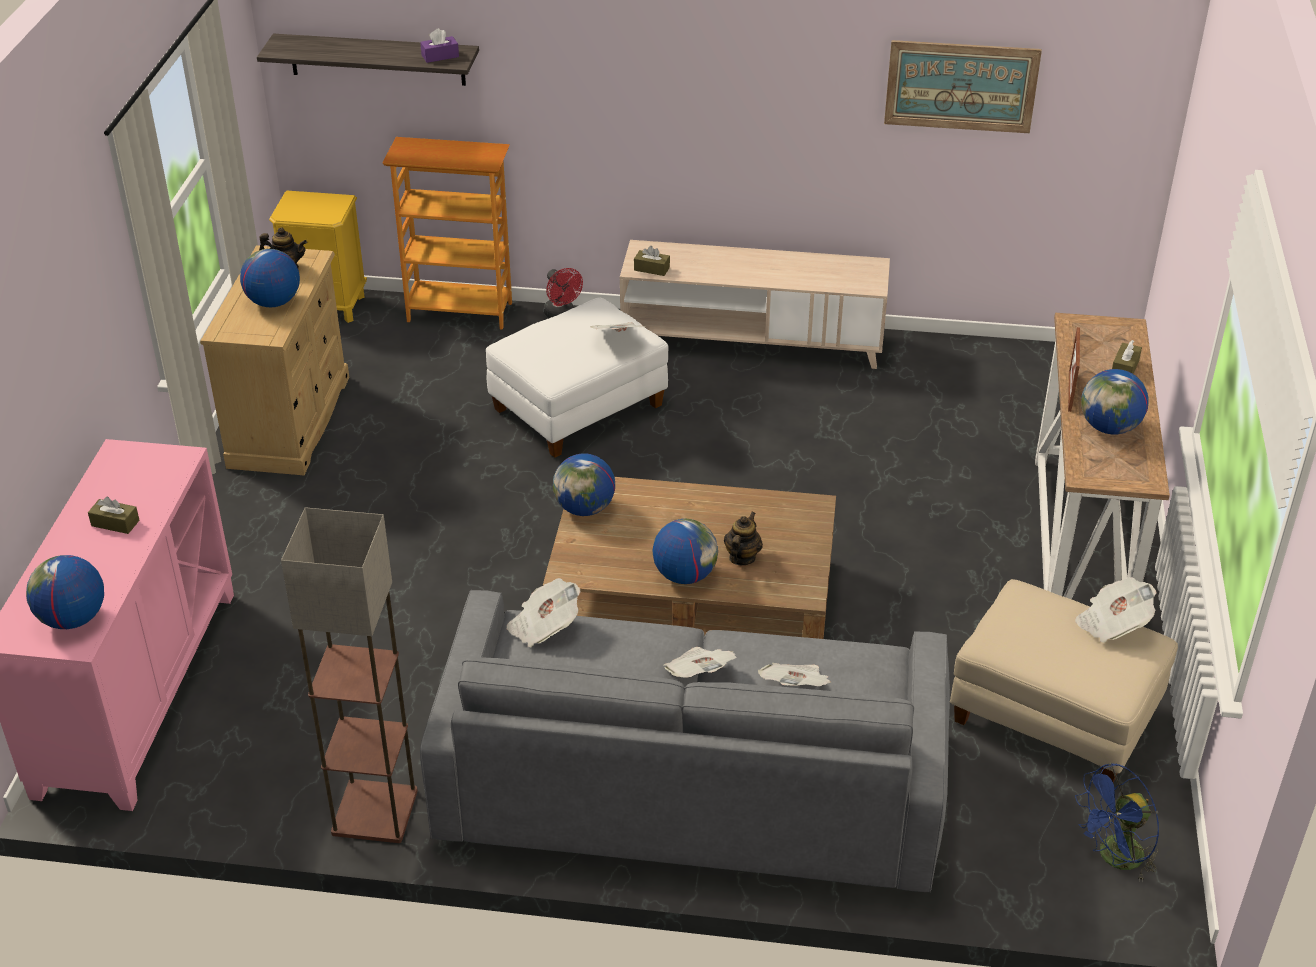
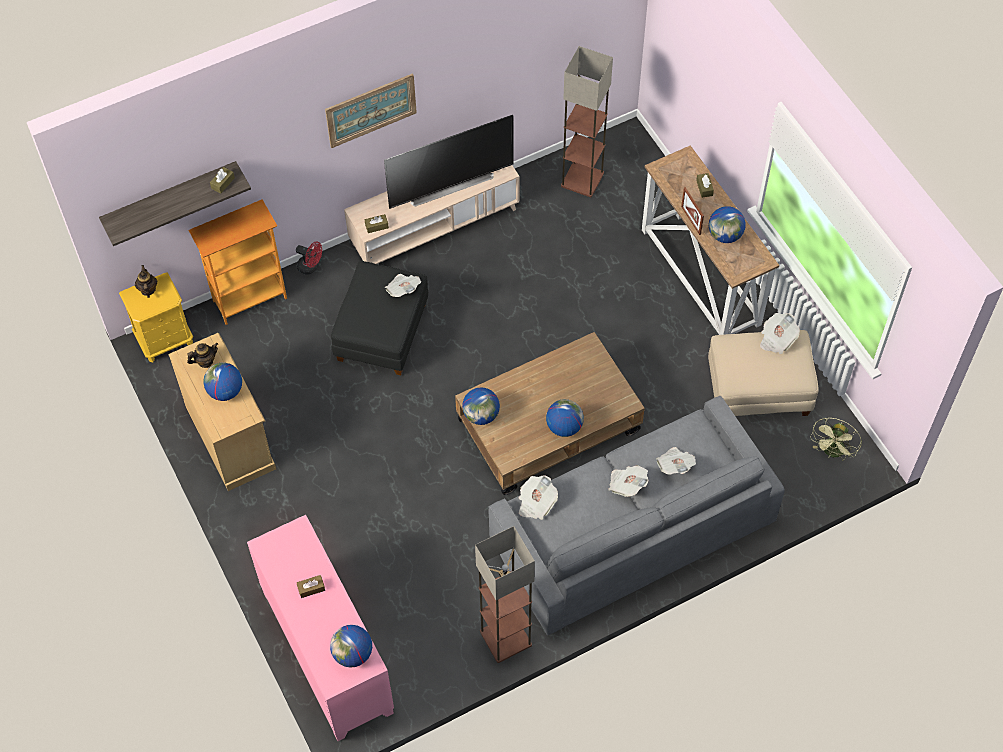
camera: 35 degrees left, 20 degrees up
purple tissue box [420,28,459,63] -> brown tissue box [210,167,235,193]
white ottoman [486,297,669,458] -> black ottoman [331,261,428,375]
teapot [724,512,763,565] -> teapot moved to [135,265,158,298]
picture [884,40,1042,133] -> picture moved to [325,73,417,148]
blue fan [1075,763,1159,882] -> green fan [810,417,862,460]
none -> television [384,115,513,209]
none -> floor lamp [561,46,613,197]

